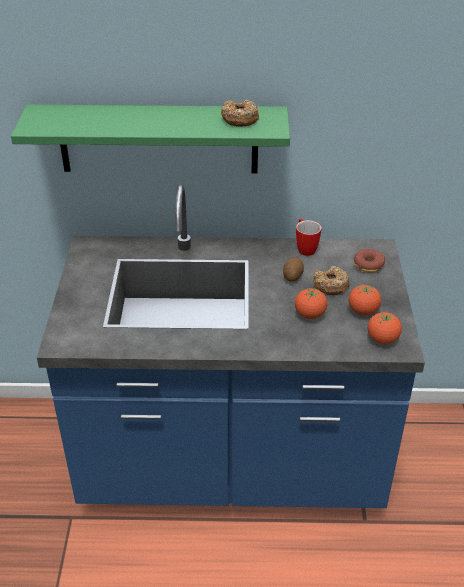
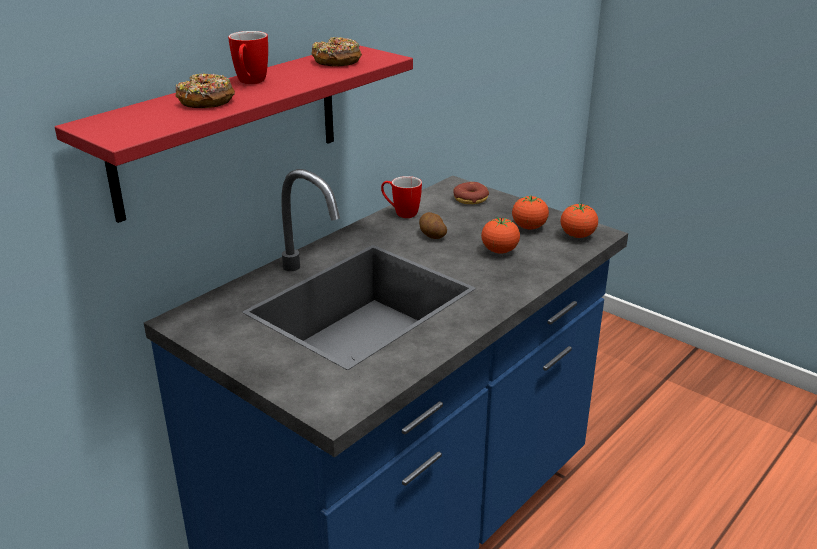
camera: 50 degrees left, 10 degrees down
green shelf [11,105,290,174] -> red shelf [55,45,413,223]
donut [313,266,350,295] -> donut moved to [176,73,235,108]
none -> mug [228,31,268,84]

